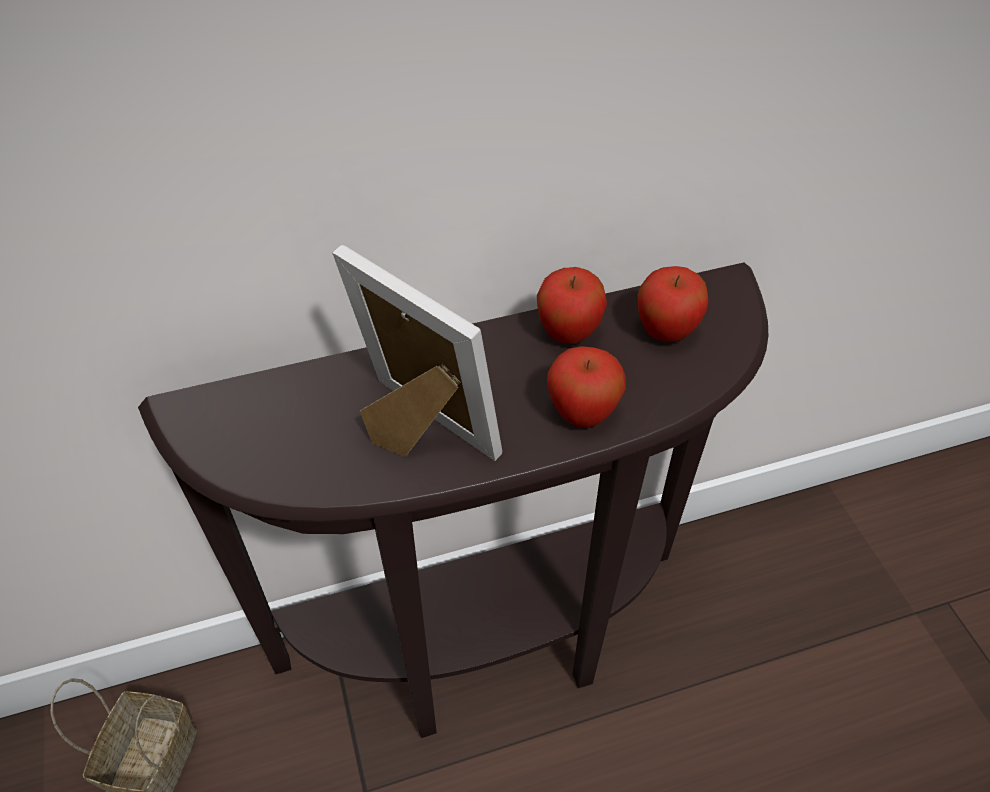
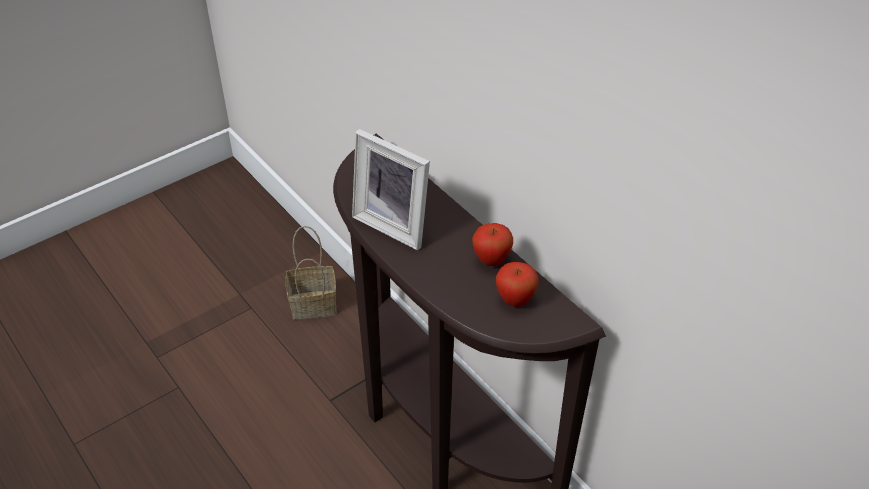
camera: 70 degrees right, 5 degrees down
picture frame [332,245,502,461] -> picture frame turned 105 degrees clockwise [352,129,430,250]
apple [547,346,626,428] -> none

